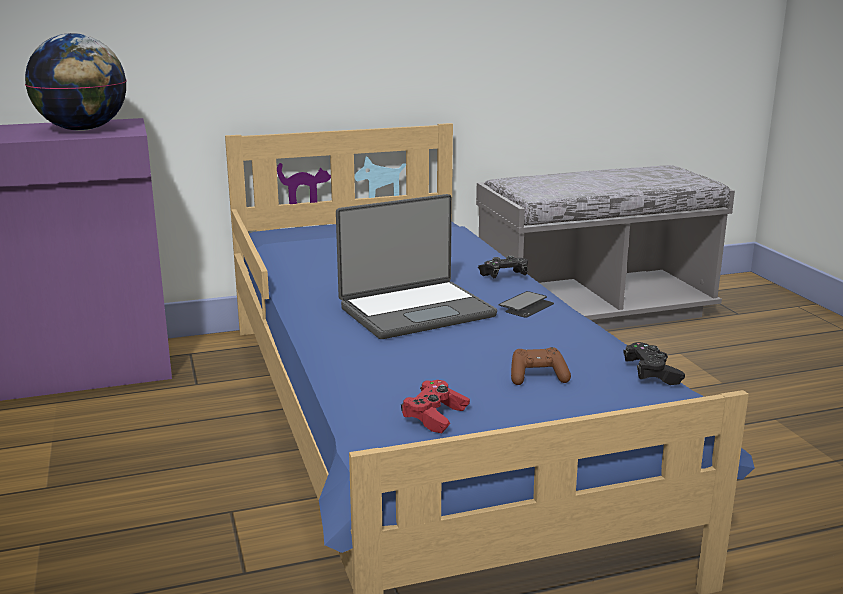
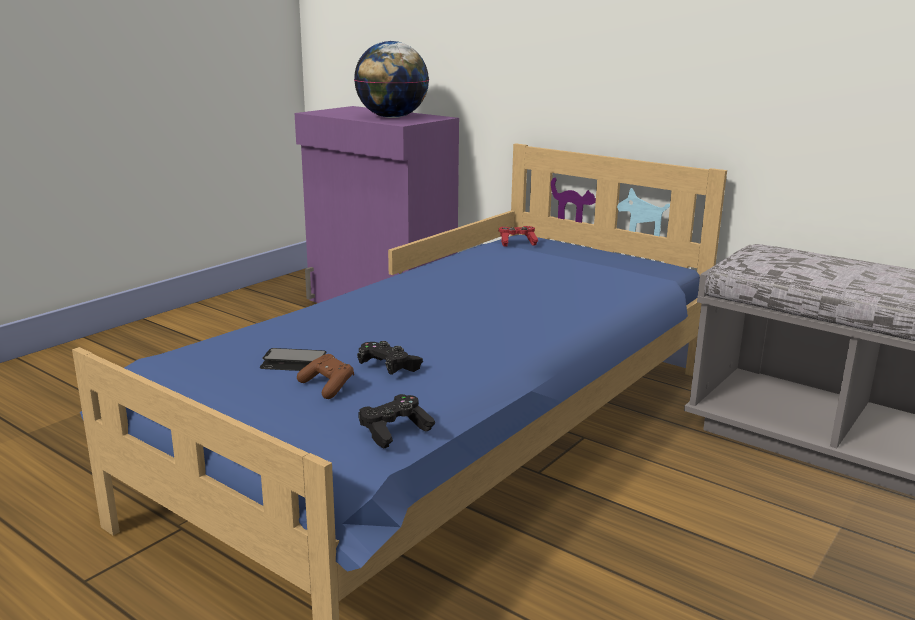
camera: 55 degrees right, 0 degrees up
laptop [336,194,497,339] -> none
red game controller [401,380,470,433] -> red game controller moved to [499,226,538,246]
black game controller [478,256,528,278] -> black game controller moved to [357,341,423,375]
phone [498,291,554,318] -> phone moved to [260,348,326,371]

